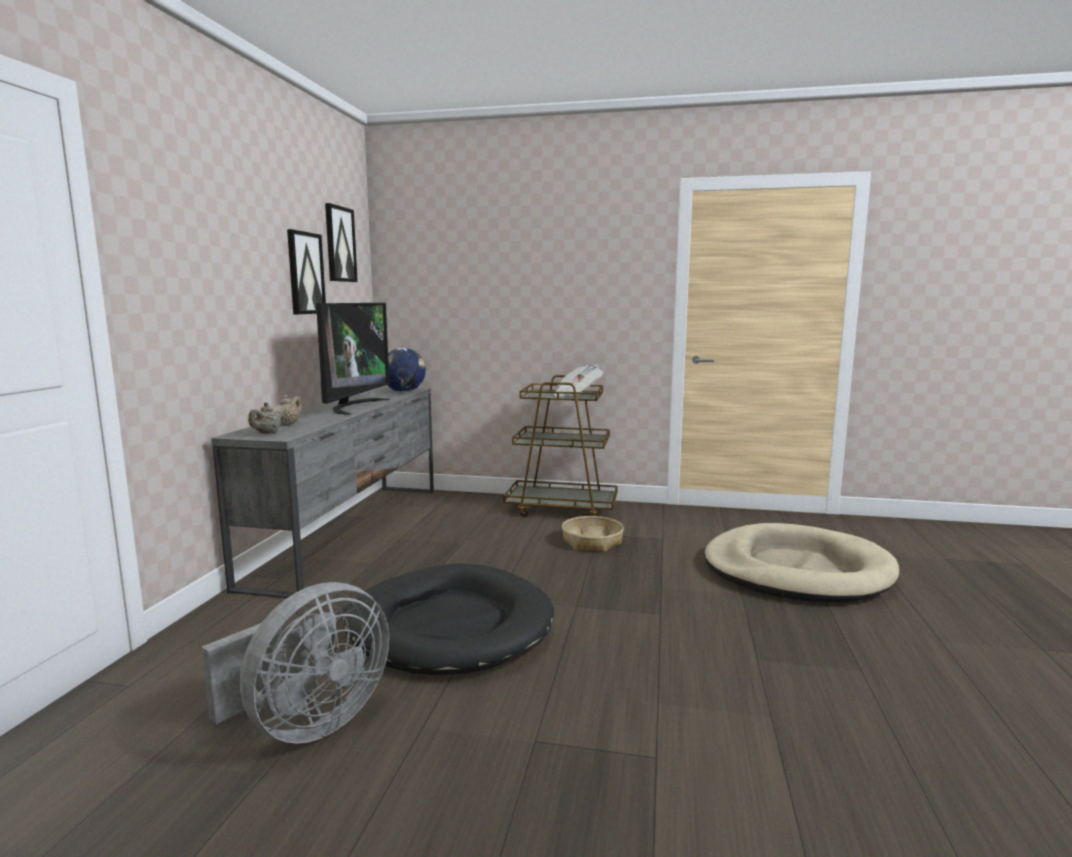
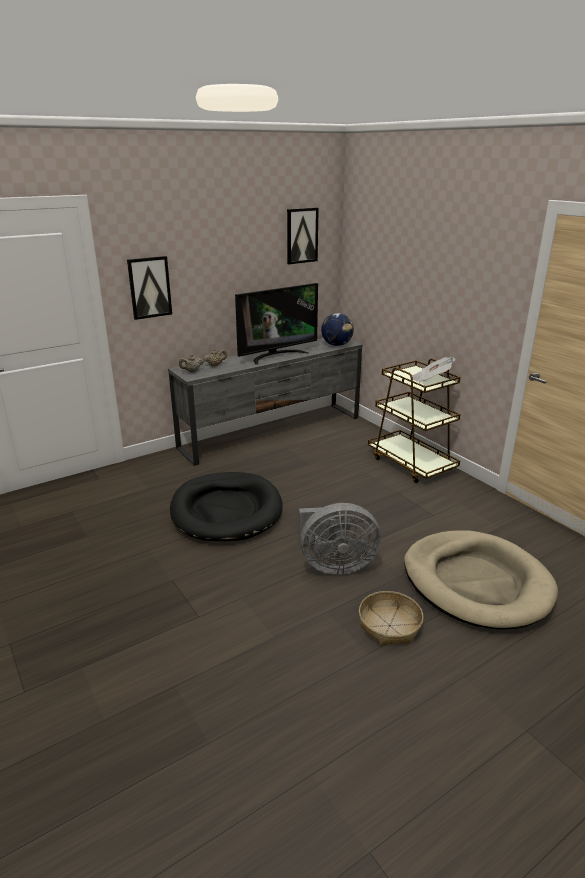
camera: 45 degrees right, 15 degrees up
grey fan [202,582,389,744] -> grey fan moved to [299,503,381,575]
picture [287,229,326,314] -> picture moved to [127,256,172,320]
basket [562,516,624,552] -> basket moved to [359,591,424,646]

